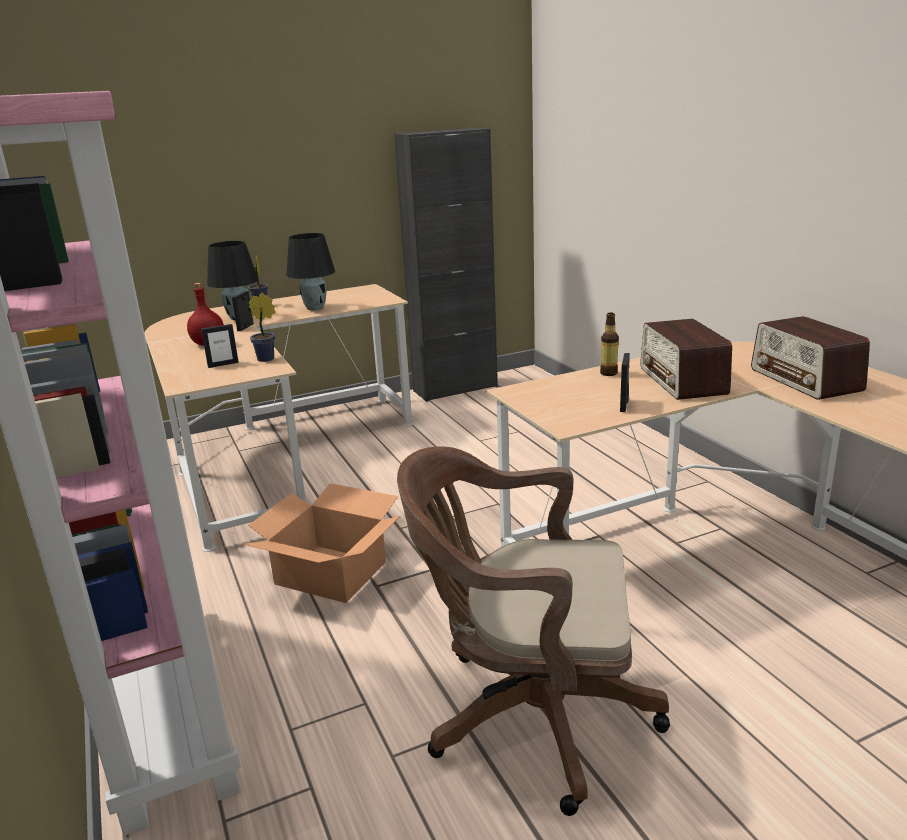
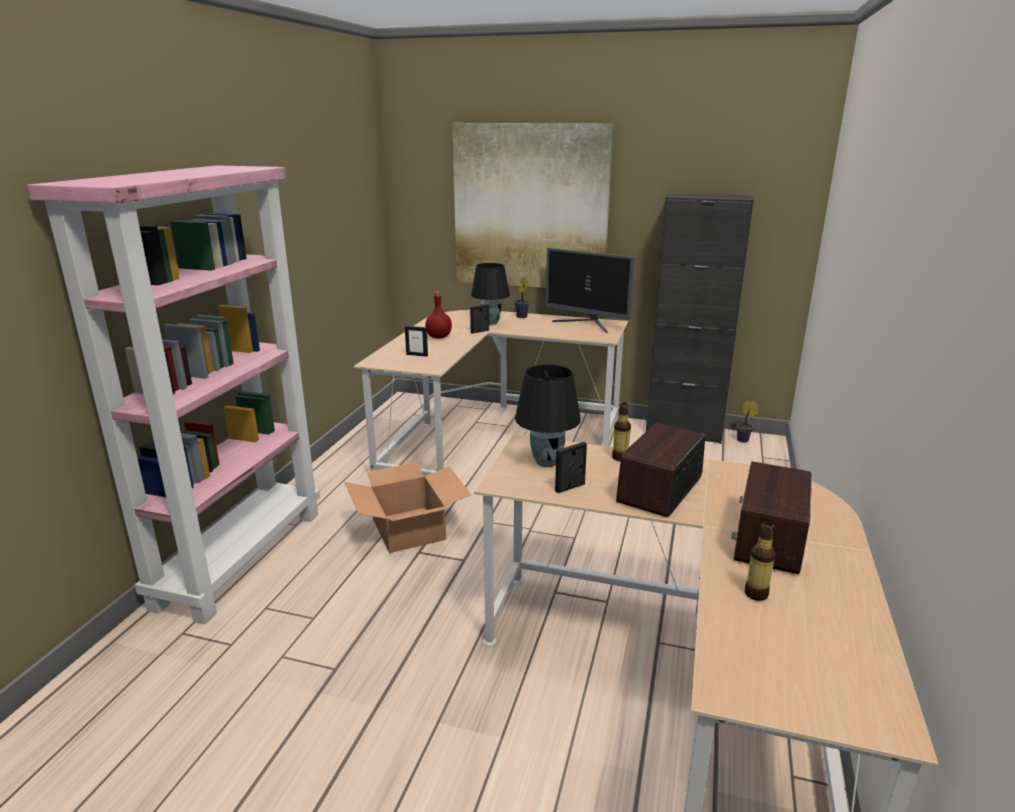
camera: 40 degrees right, 0 degrees up
potted plant [249,292,276,362] -> potted plant moved to [737,400,759,443]
black table lamp [287,233,335,310] -> black table lamp moved to [515,364,581,467]
brown office chair [397,447,670,816] -> none
none -> picture [452,123,613,288]
none -> monitor [546,248,634,332]
none -> bottle [745,521,776,601]

